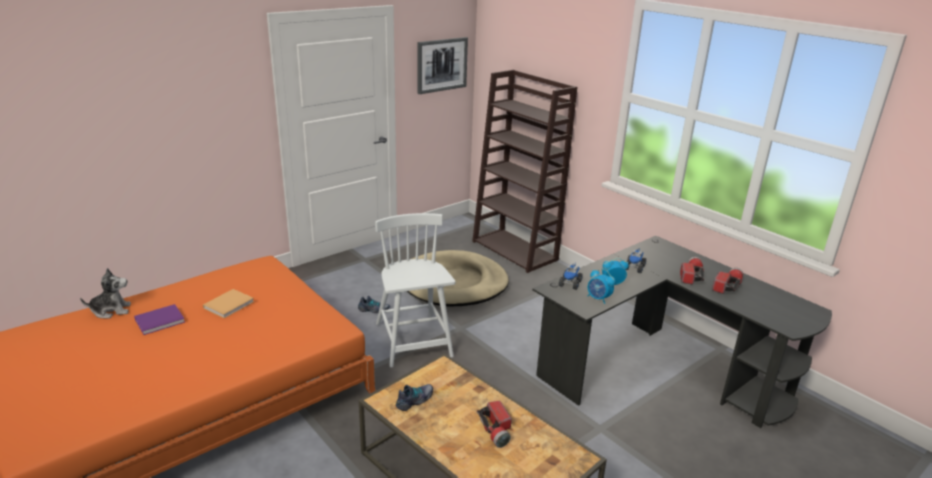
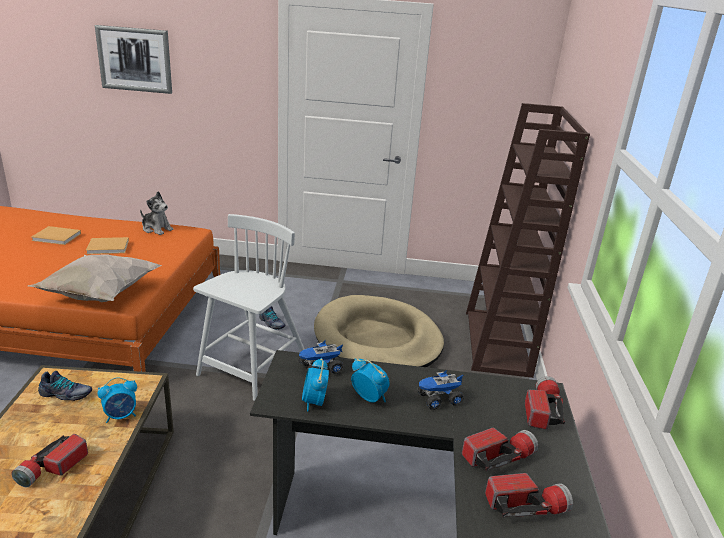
camera: 45 degrees right, 0 degrees up
plush toy [80,268,131,318] -> plush toy moved to [140,192,173,235]
purple book [134,304,185,335] -> beige book [32,226,81,245]
picture [418,37,468,94] -> picture moved to [95,25,172,94]
none -> white pillow [28,254,162,302]
none -> alarm clock [97,377,137,423]
none -> flashlight [525,376,565,430]

